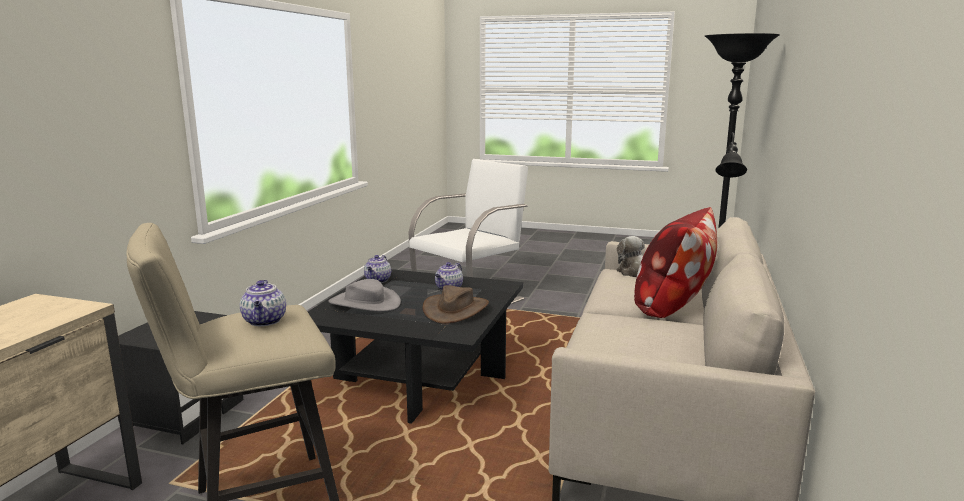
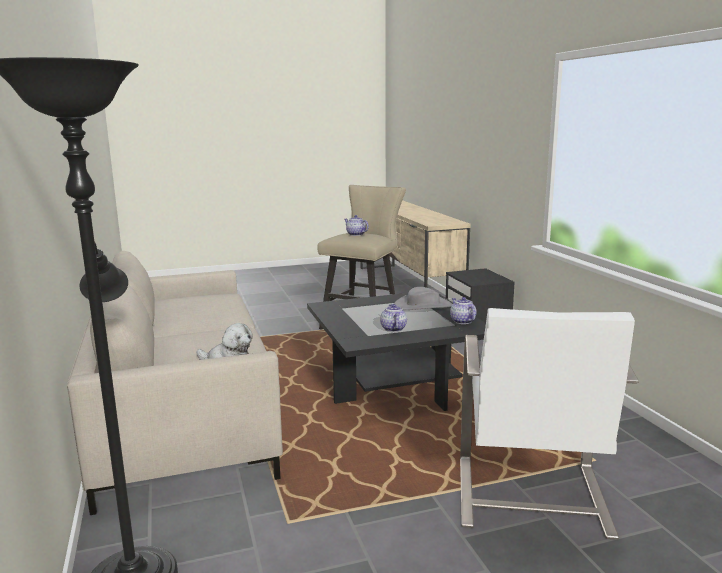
camera: 145 degrees right, 0 degrees up
brown hat [423,285,489,324] -> none
pillow [634,207,717,318] -> none

